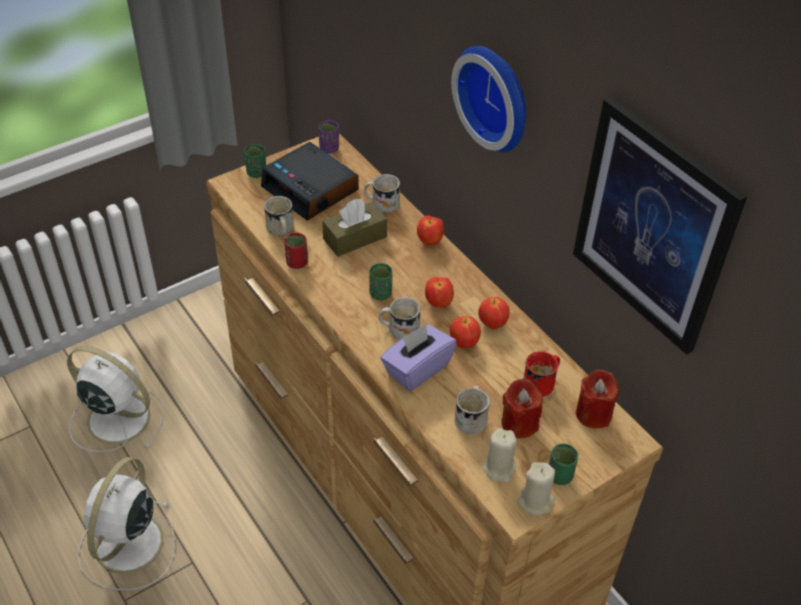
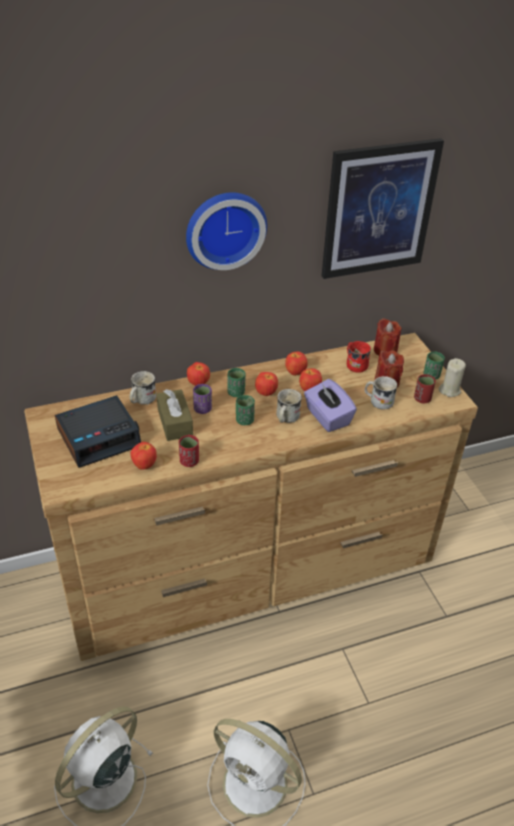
camera: 75 degrees left, 5 degrees down
green cup [244,144,266,178] -> green cup moved to [227,368,246,397]
white mug [264,196,294,237] -> apple [131,442,157,470]
purple cup [319,120,339,154] -> purple cup moved to [193,384,212,414]
beige candle [483,428,517,483] -> red cup [414,374,436,403]

